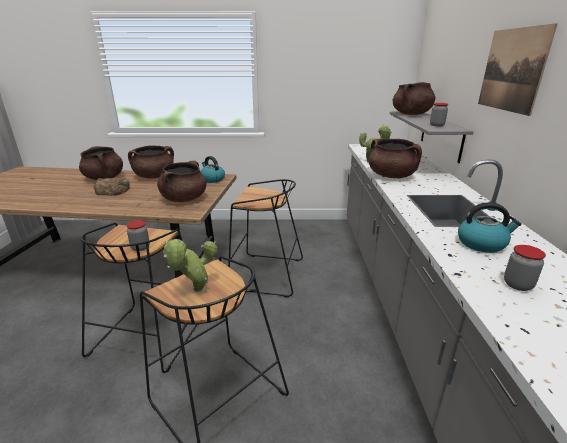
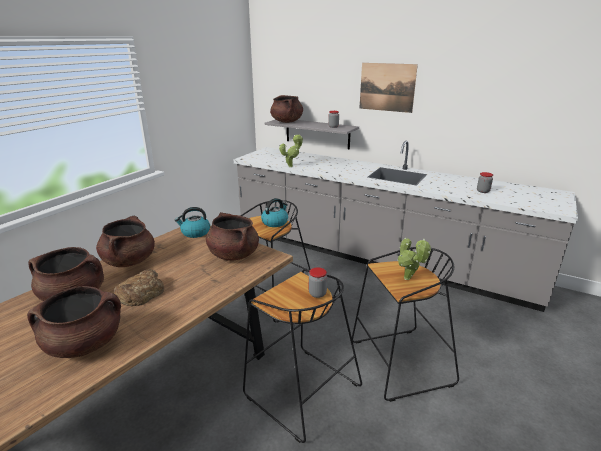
camera: 60 degrees left, 0 degrees up
brown cooking pot [369,139,422,178] -> brown cooking pot moved to [27,286,121,358]
kettle [458,202,522,253] -> kettle moved to [261,198,288,227]

